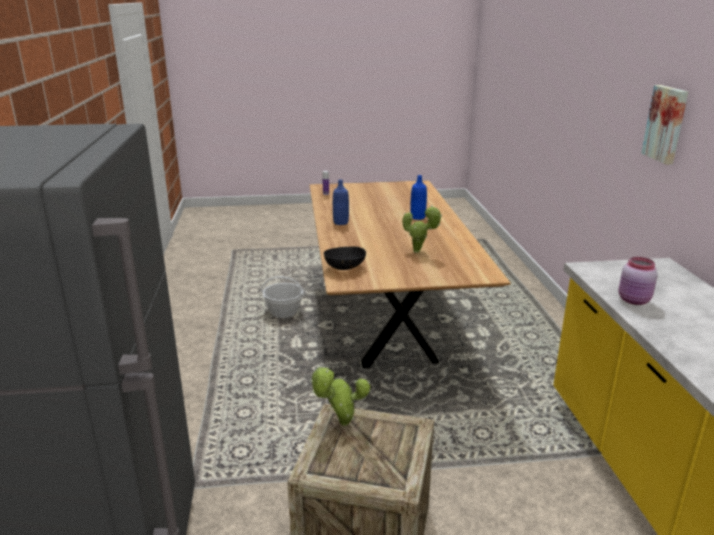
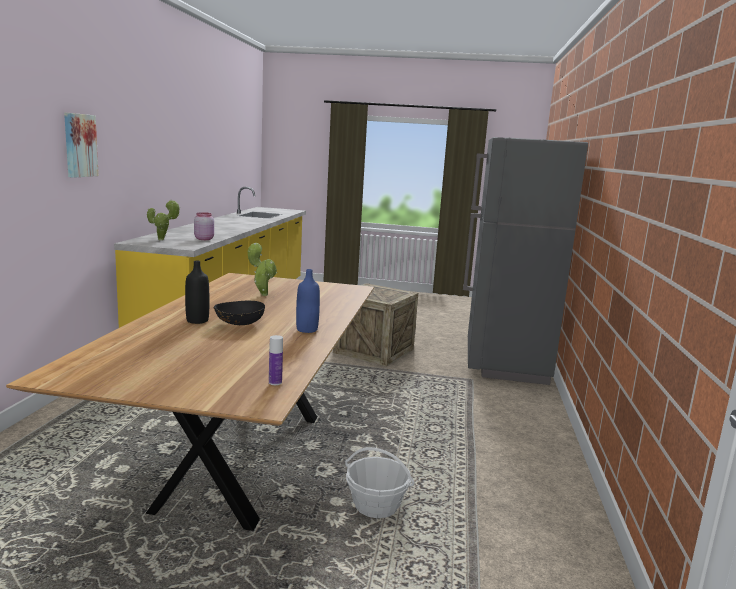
camera: 165 degrees left, 10 degrees down
potted plant [310,367,370,426] -> potted plant moved to [147,200,180,240]
black bowl [324,246,366,270] -> black bowl moved to [214,301,265,325]
blue bottle [410,175,427,220] -> black bottle [185,261,210,324]

